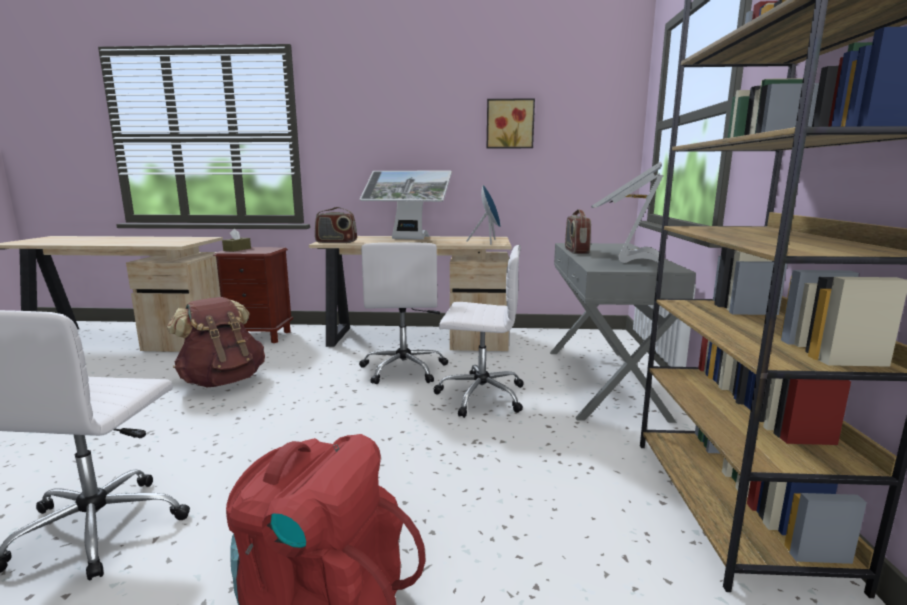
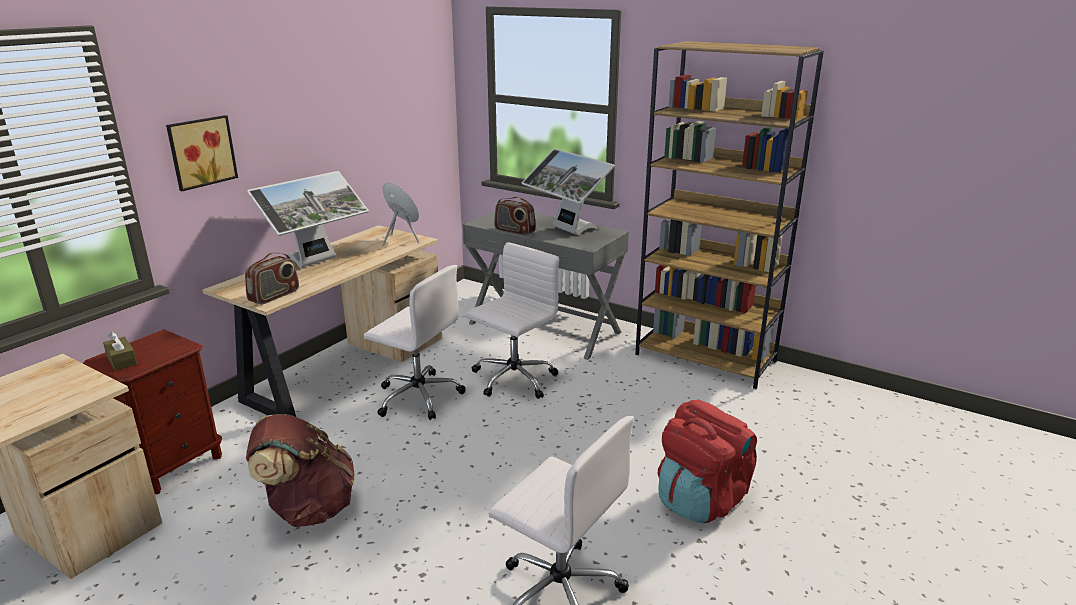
camera: 60 degrees left, 10 degrees up
picture [487,98,535,148] -> picture moved to [166,115,238,191]

